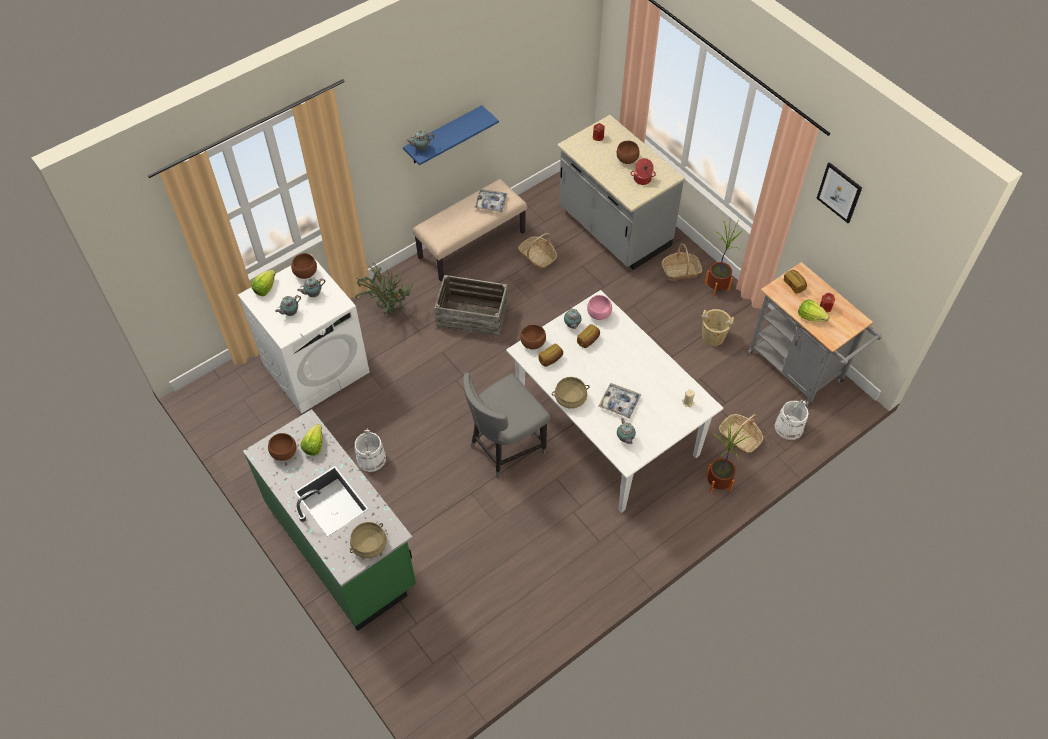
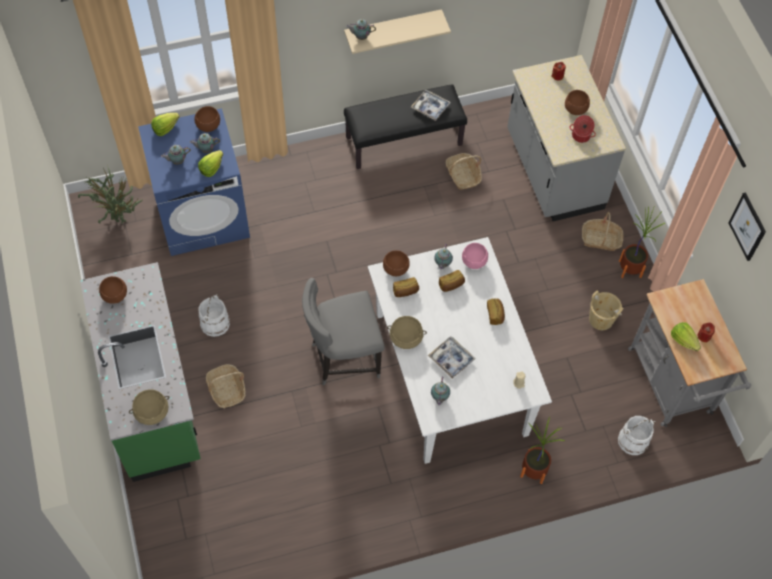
camera: 20 degrees right, 5 degrees up
white washing machine [238,258,370,414] -> blue washing machine [138,108,250,256]
lettuce [301,424,323,456] -> lettuce moved to [198,150,223,177]
potted plant [355,261,413,314] -> potted plant moved to [78,165,143,224]
blue shelf [403,105,499,165] -> beige shelf [344,9,451,54]
beige bench [413,179,527,282] -> black bench [344,84,467,169]
crate [434,275,508,338] -> none
basket [719,414,763,454] -> basket moved to [206,364,245,408]
bread [784,270,807,294] -> bread moved to [487,298,505,325]

